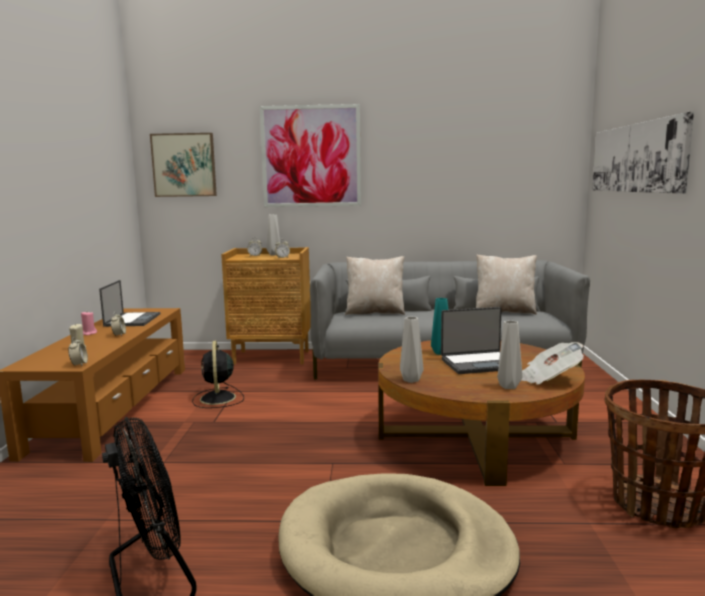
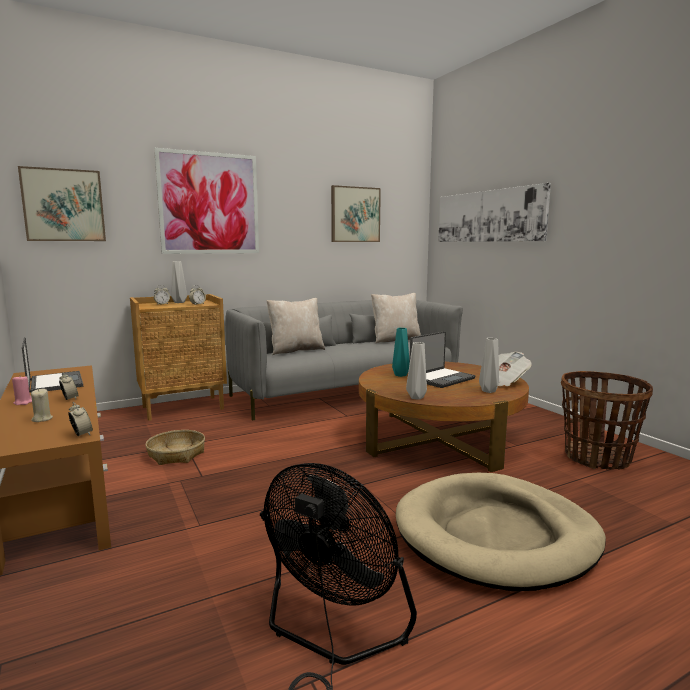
camera: 30 degrees left, 0 degrees up
black fan [192,341,244,408] -> basket [145,430,205,465]
none -> picture [331,185,381,242]

